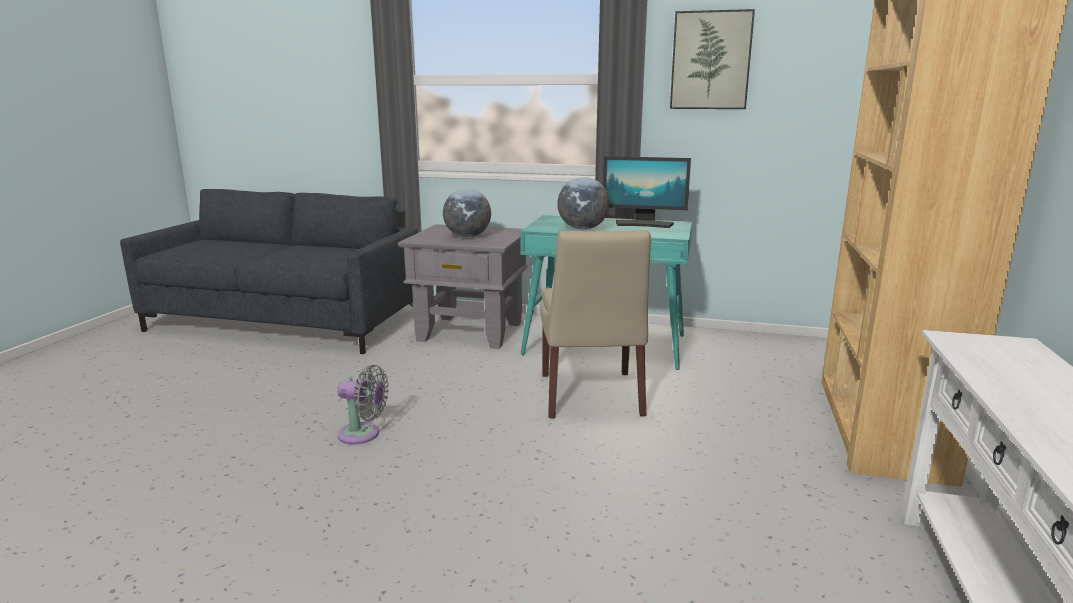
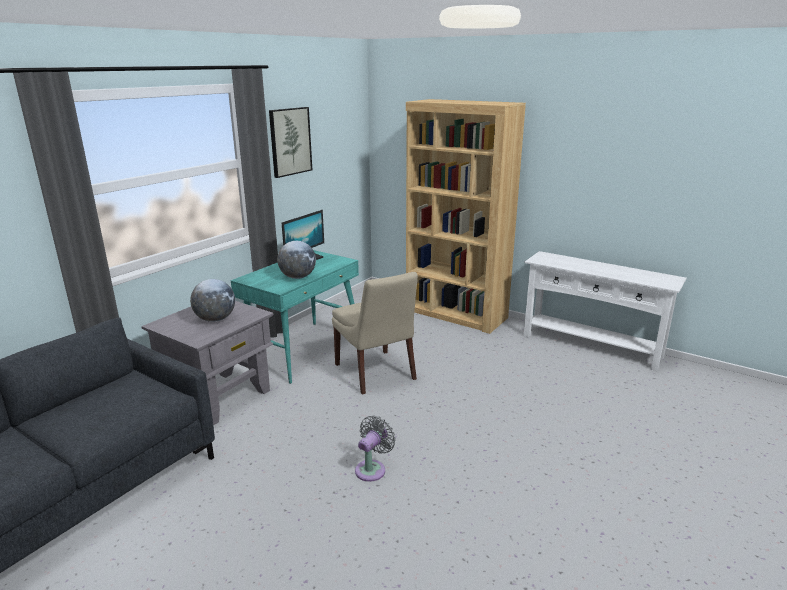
camera: 70 degrees left, 5 degrees up
beige chair [540,230,651,418] -> beige chair turned 45 degrees clockwise [332,272,418,395]

